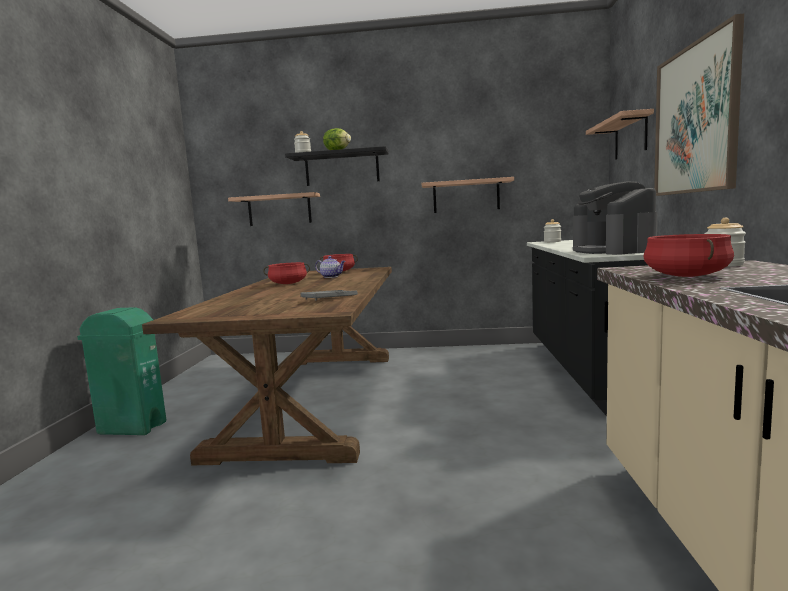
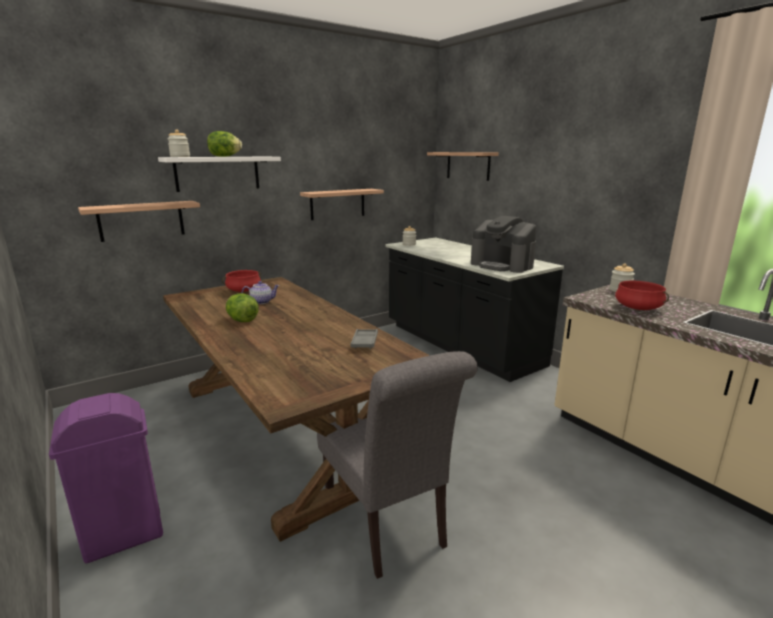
camera: 40 degrees left, 10 degrees up
green trash can [77,307,166,435] -> purple trash can [49,393,163,563]
red cooking pot [263,262,310,284] -> lettuce [226,293,259,322]
black shelf [285,146,389,186] -> white shelf [158,157,281,192]
picture [654,14,744,196] -> none
none -> grey chair [317,351,478,579]

